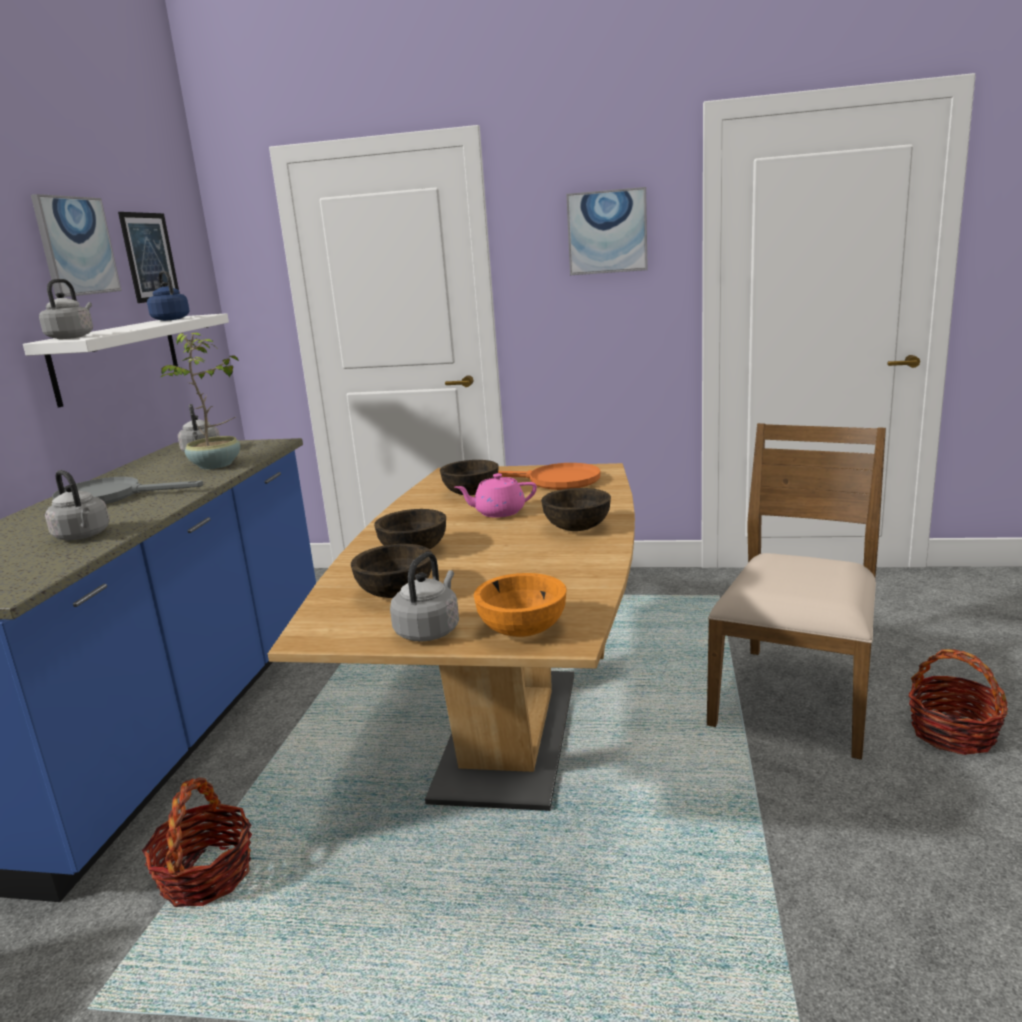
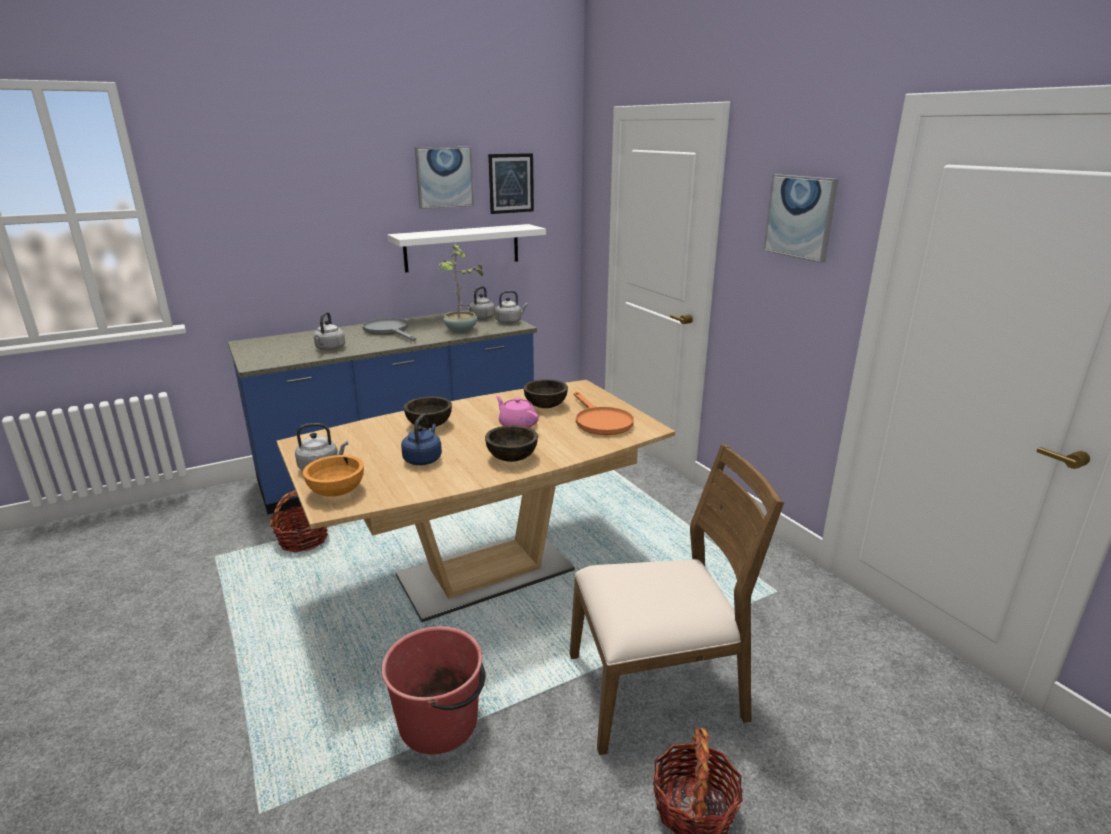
camera: 50 degrees right, 5 degrees up
grey kettle [39,279,93,339] -> grey kettle moved to [495,290,528,324]
blue kettle [147,271,190,321] -> blue kettle moved to [401,414,442,465]
brown bowl [351,544,432,598] -> none
none -> red bucket [382,626,486,755]

